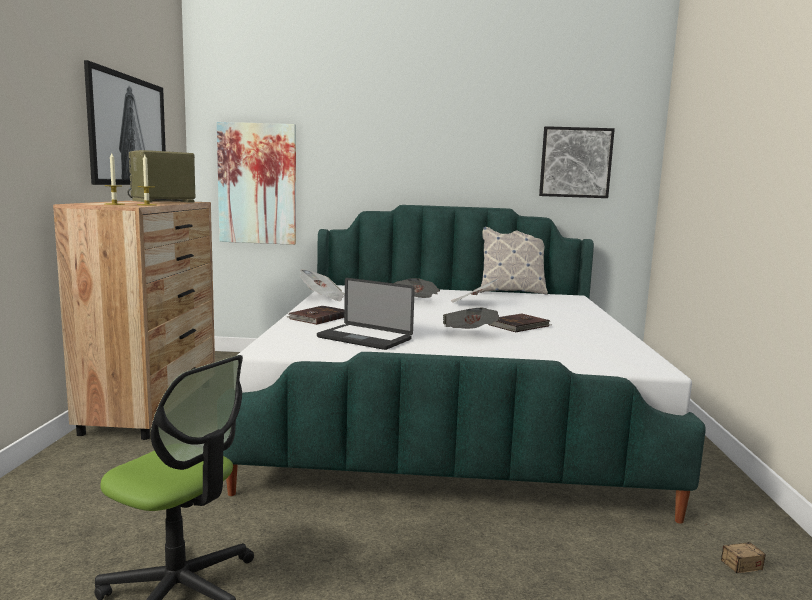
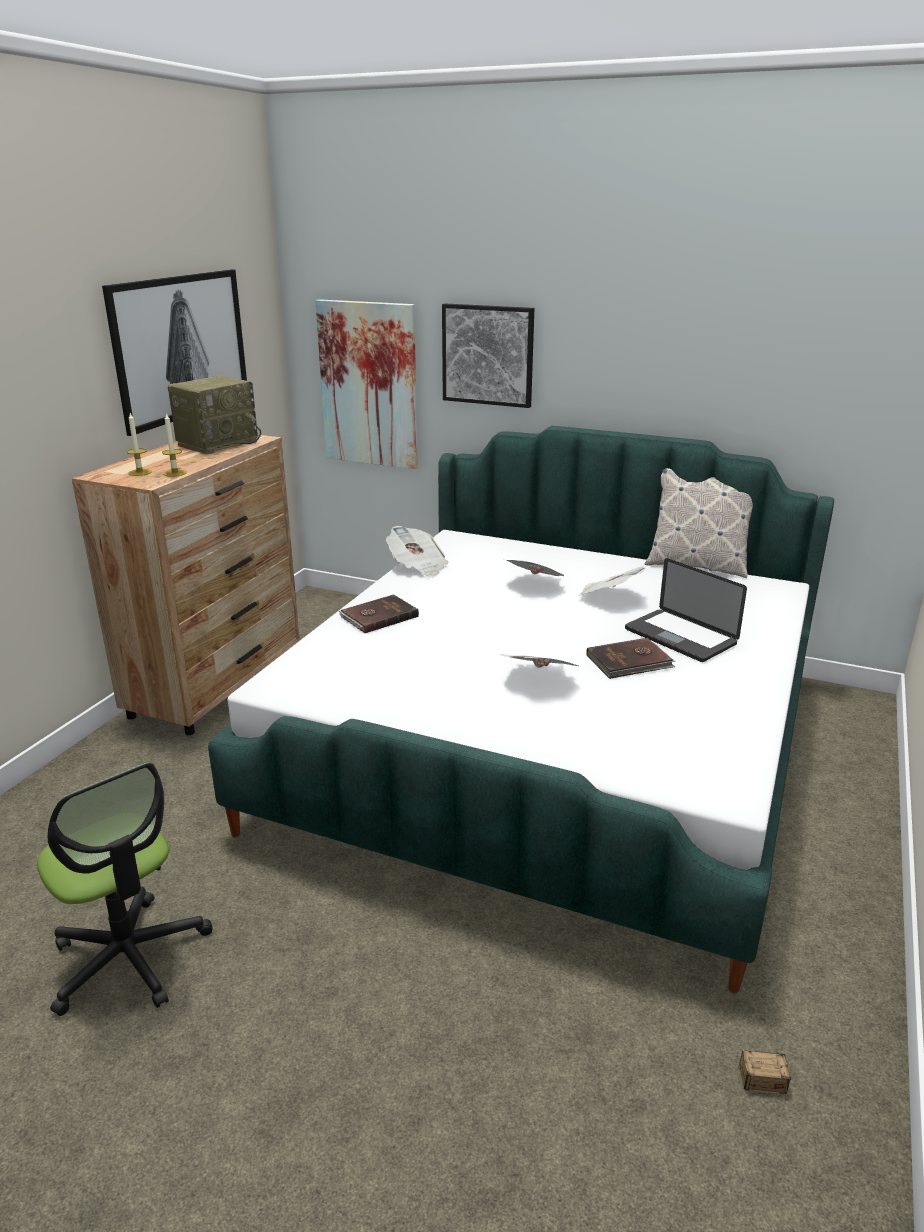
camera: 20 degrees right, 15 degrees up
radio [127,150,195,203] -> radio turned 150 degrees clockwise [168,375,261,454]
laptop [317,278,415,350] -> laptop moved to [625,558,747,662]
picture [539,126,615,198] -> picture moved to [442,304,534,408]

